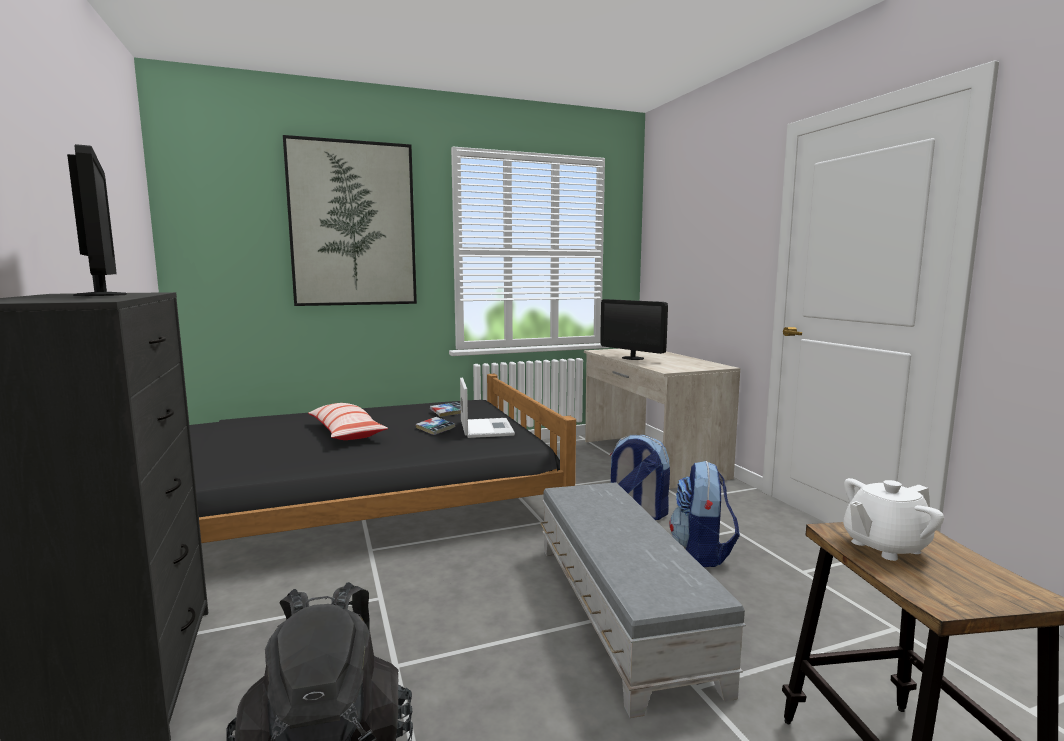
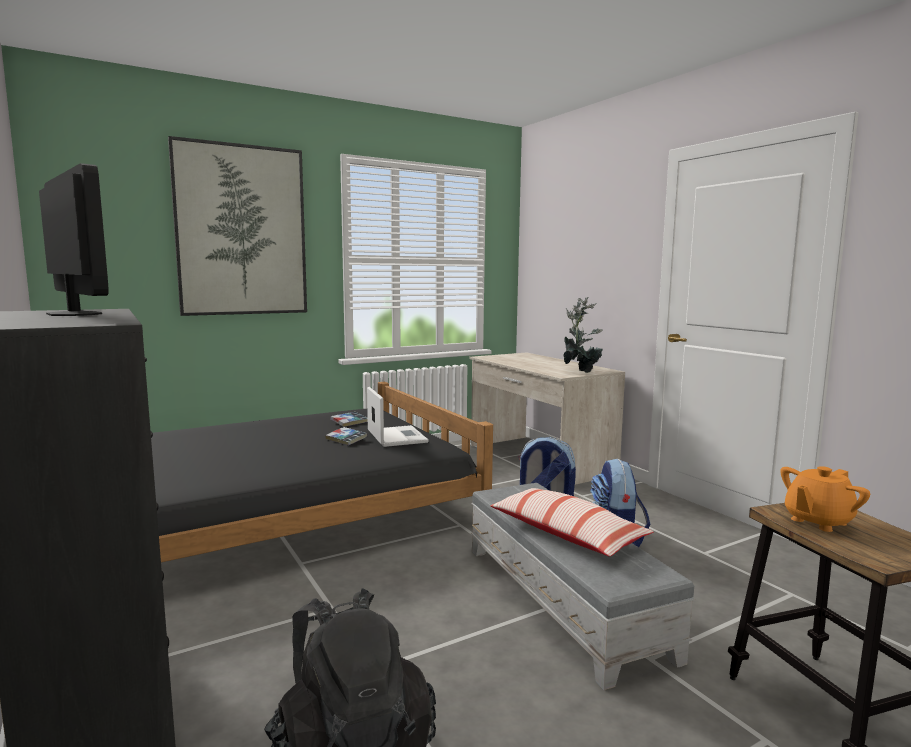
camera: 10 degrees left, 0 degrees up
pillow [308,403,388,440] -> pillow moved to [491,488,653,557]
monitor [600,299,668,360] -> none
white teapot [843,478,944,561] -> orange teapot [780,466,870,532]
none -> potted plant [564,297,603,373]

